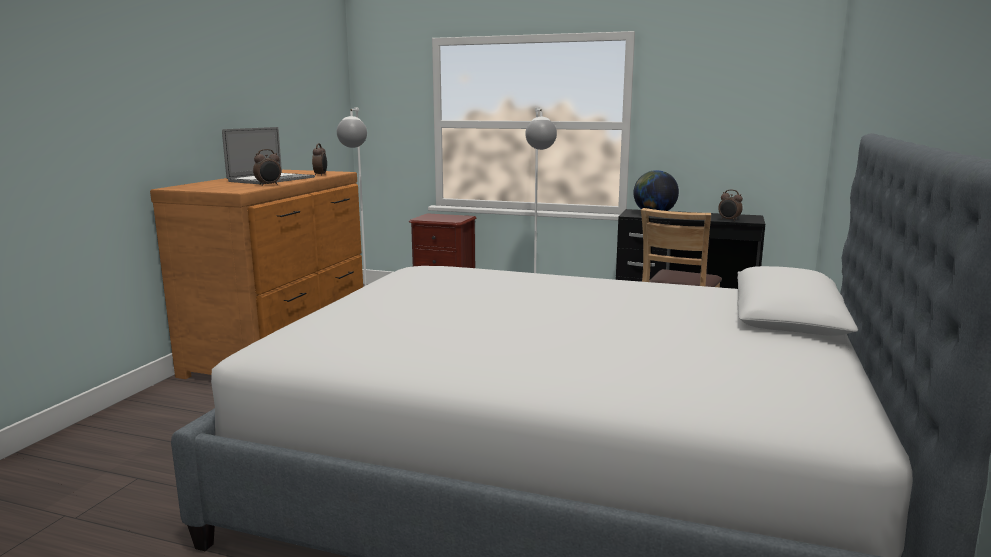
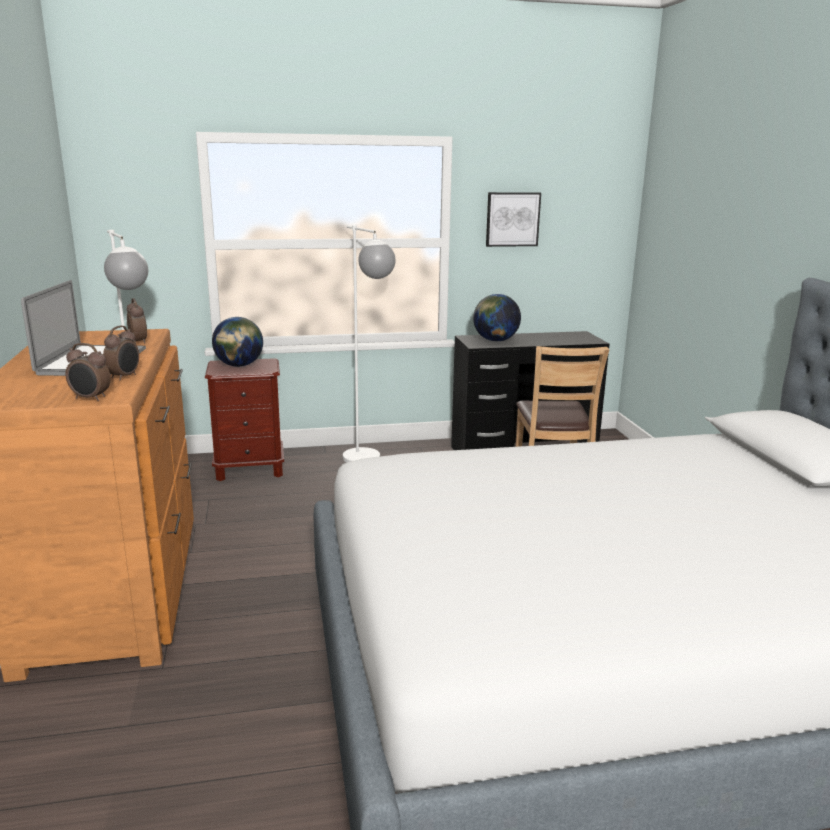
camera: 30 degrees left, 5 degrees up
alarm clock [718,190,743,221] -> alarm clock moved to [65,343,111,401]
none -> globe [212,317,263,367]
none -> picture [486,192,541,247]

